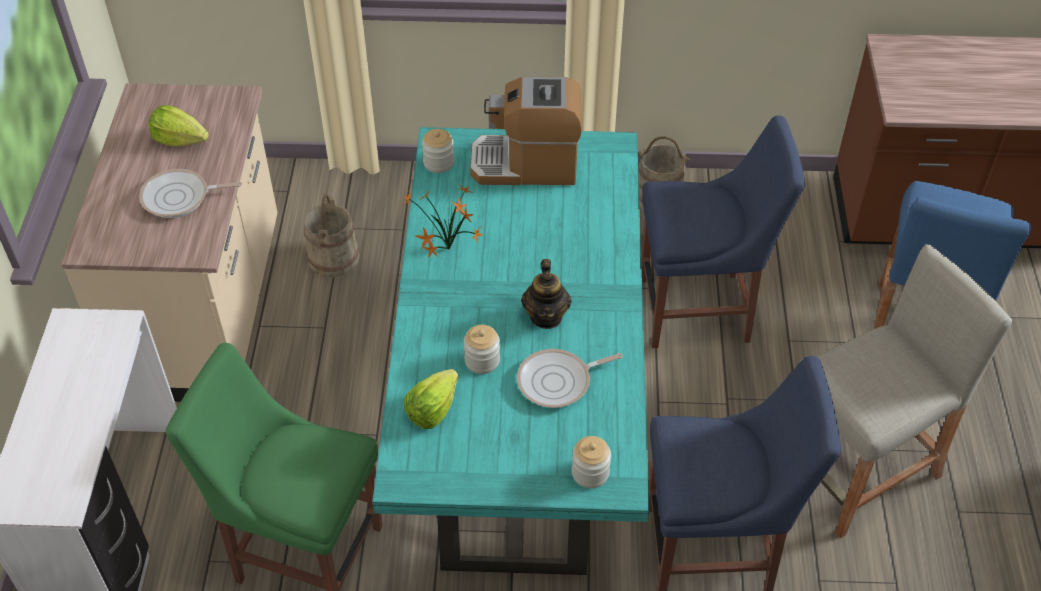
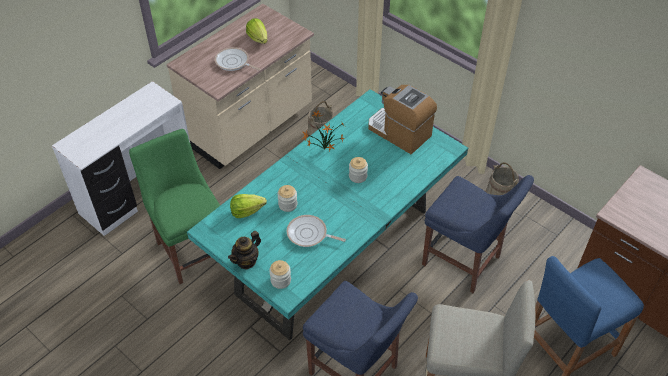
camera: 40 degrees right, 0 degrees up
jar [422,129,454,173] -> jar moved to [349,157,368,183]
teapot [521,259,572,329] -> teapot moved to [228,231,261,269]

